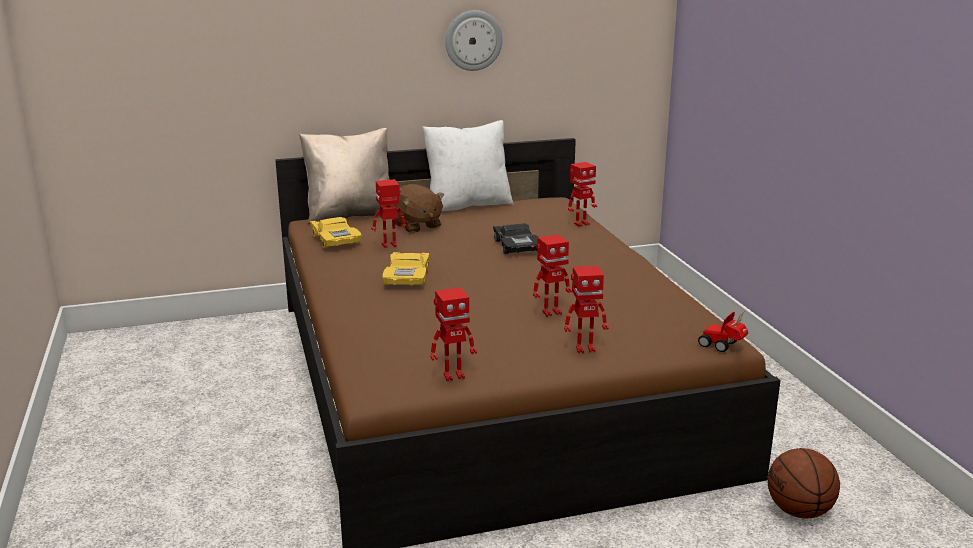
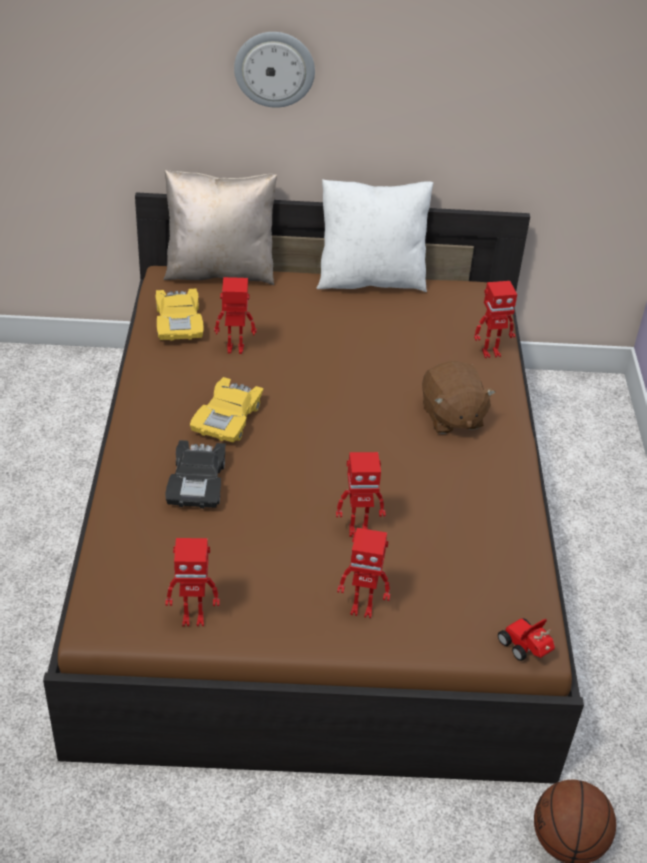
camera: 15 degrees right, 20 degrees up
brown plush toy [394,184,444,233] -> brown plush toy moved to [422,361,496,434]
wall clock [445,10,503,71] -> wall clock moved to [234,32,315,108]
black toy car [493,223,538,254] -> black toy car moved to [165,440,226,509]

